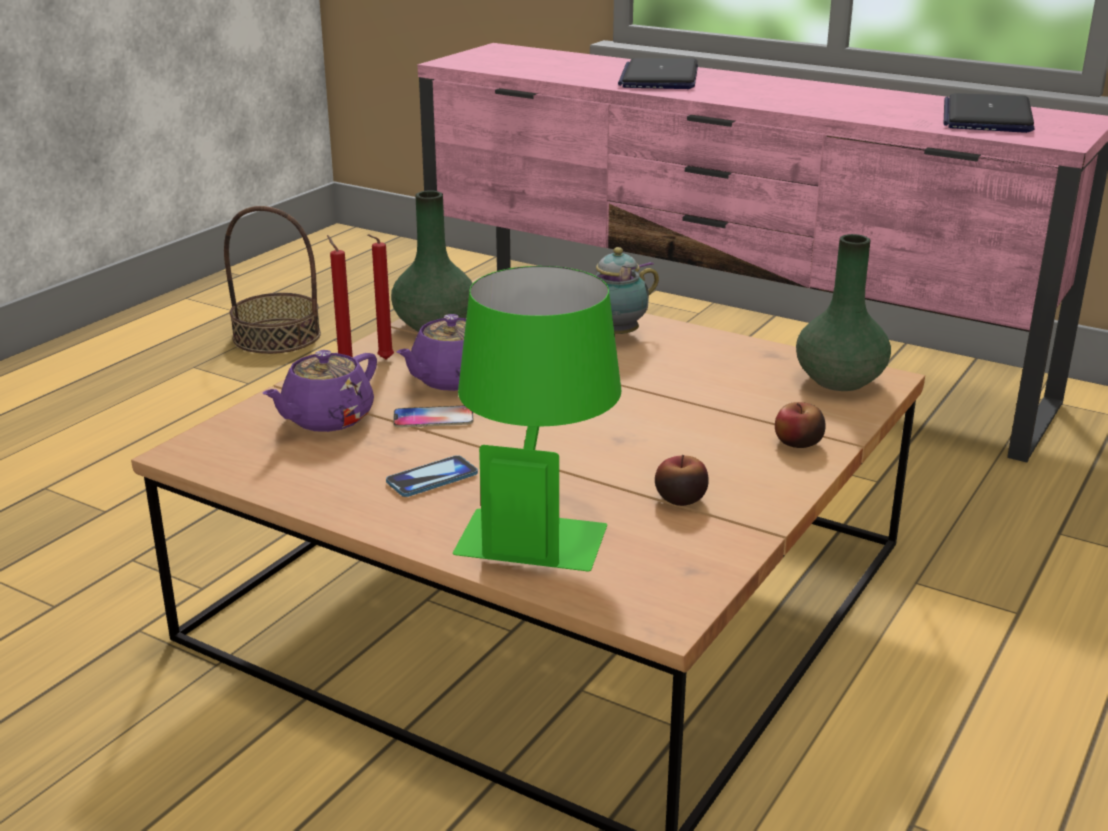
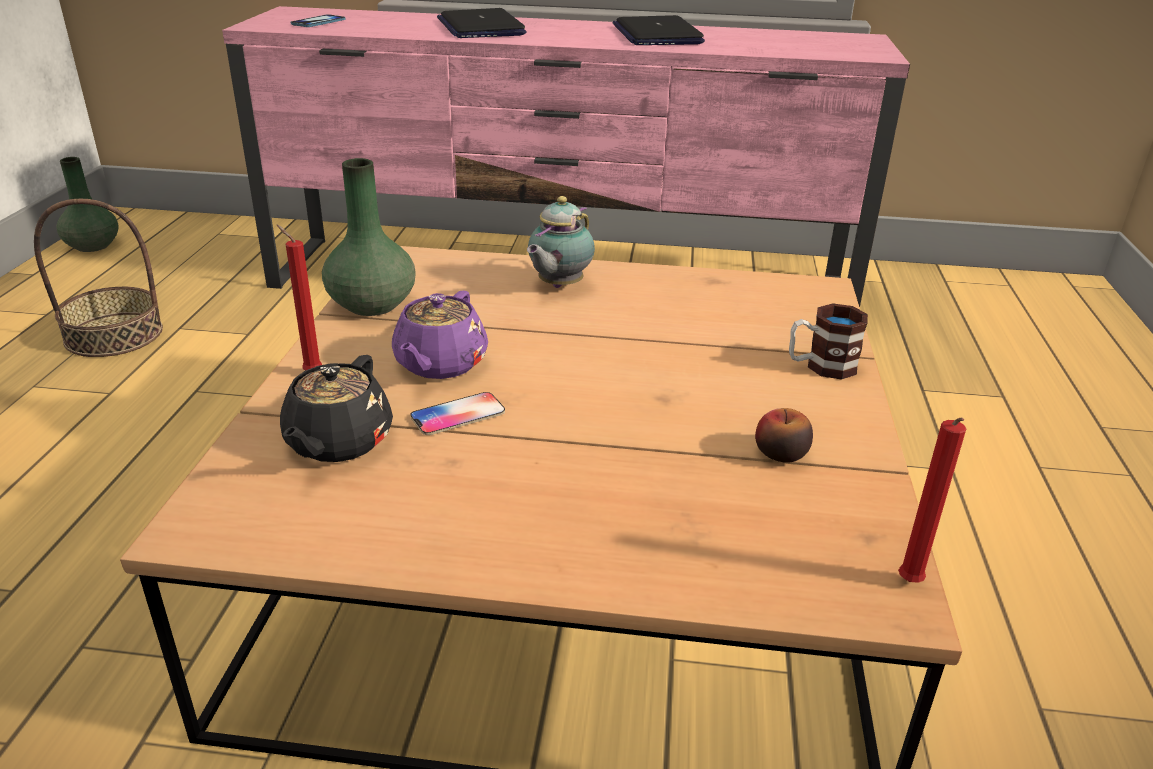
camera: 25 degrees left, 5 degrees up
purple teapot [263,350,377,432] -> black teapot [280,355,393,462]
red candle [367,234,394,359] -> red candle moved to [898,418,966,583]
phone [386,455,478,497] -> phone moved to [291,14,346,27]
green table lamp [453,266,621,571] -> none
apple [775,402,826,448] -> mug [789,303,868,379]
green vase [796,234,891,391] -> green vase moved to [56,157,119,252]
laptop [943,93,1034,133] -> laptop moved to [612,15,705,45]

